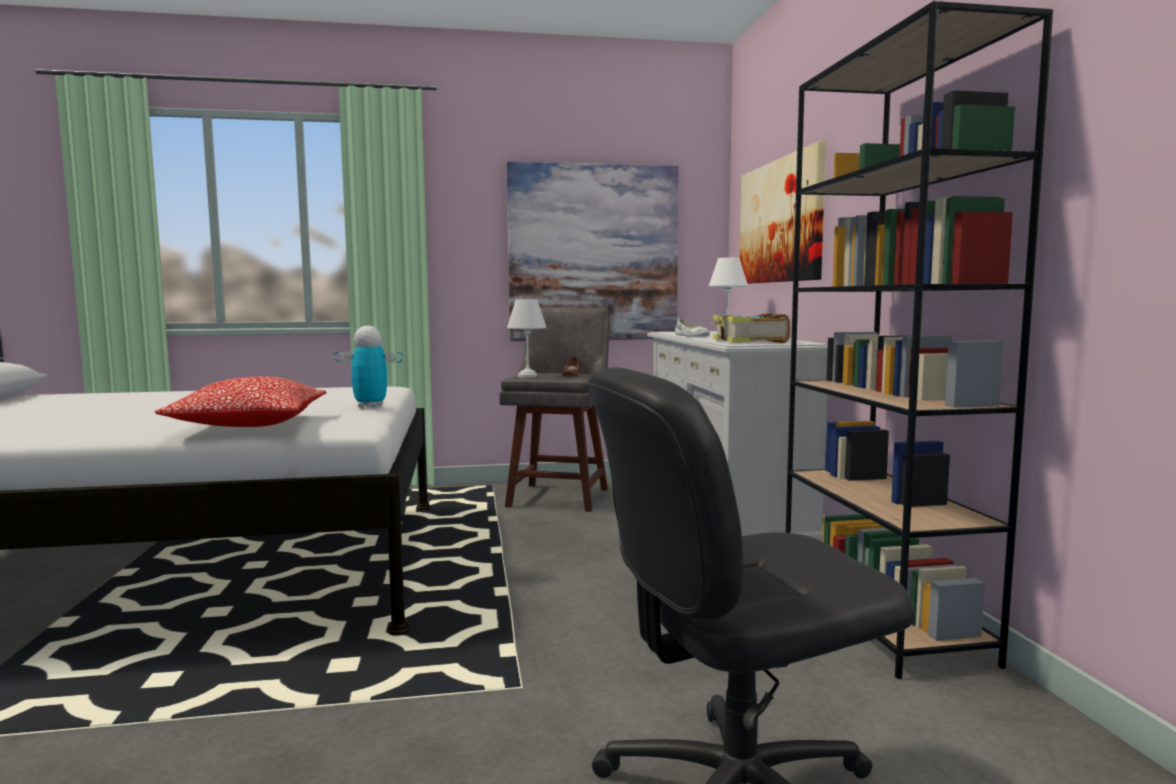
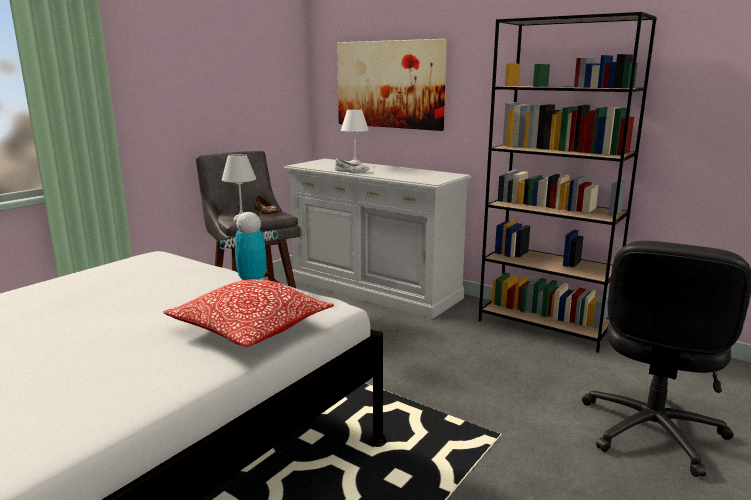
camera: 45 degrees left, 10 degrees up
picture [507,161,679,341] -> none
book [710,313,791,343] -> none

